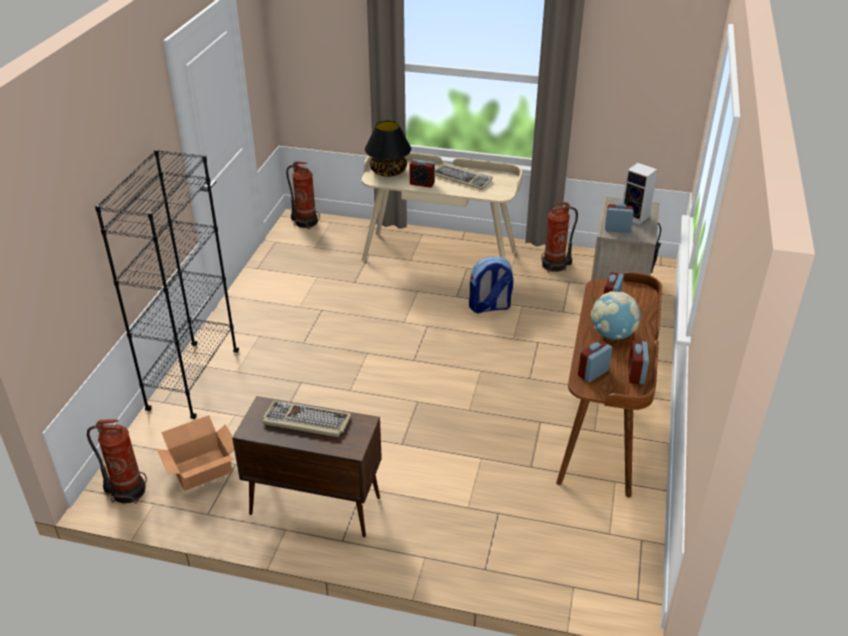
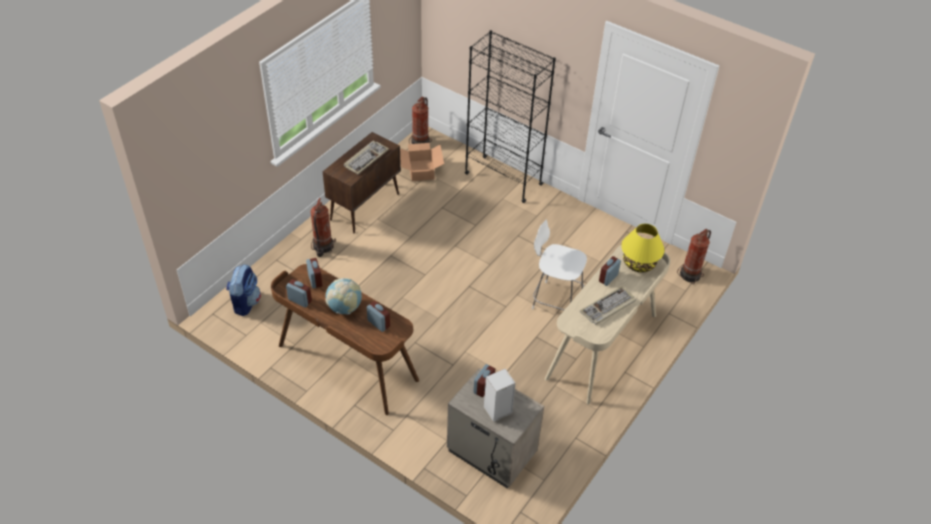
camera: 110 degrees right, 10 degrees up
black table lamp [365,121,411,177] -> yellow table lamp [621,224,665,272]
backpack [469,256,513,313] -> backpack moved to [226,264,261,316]
fire extinguisher [541,202,578,273] -> fire extinguisher moved to [310,198,336,257]
none -> white chair [532,220,587,310]

